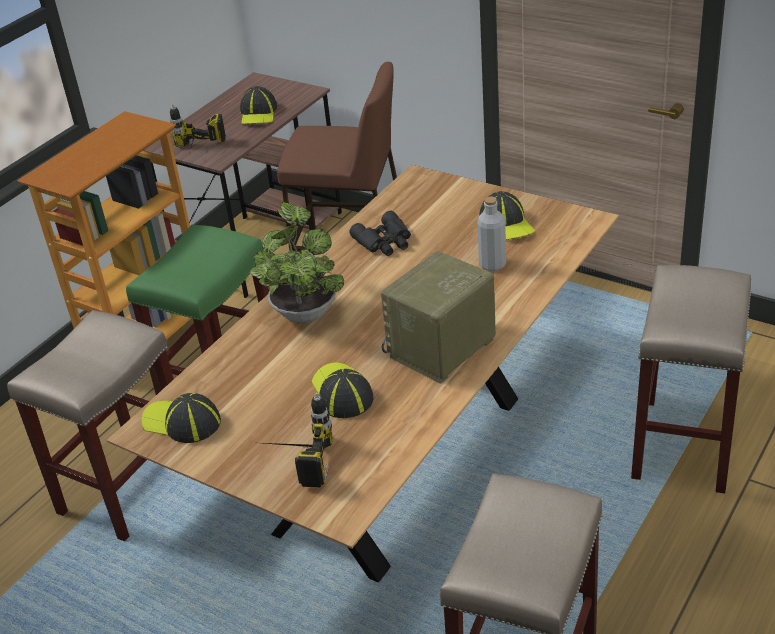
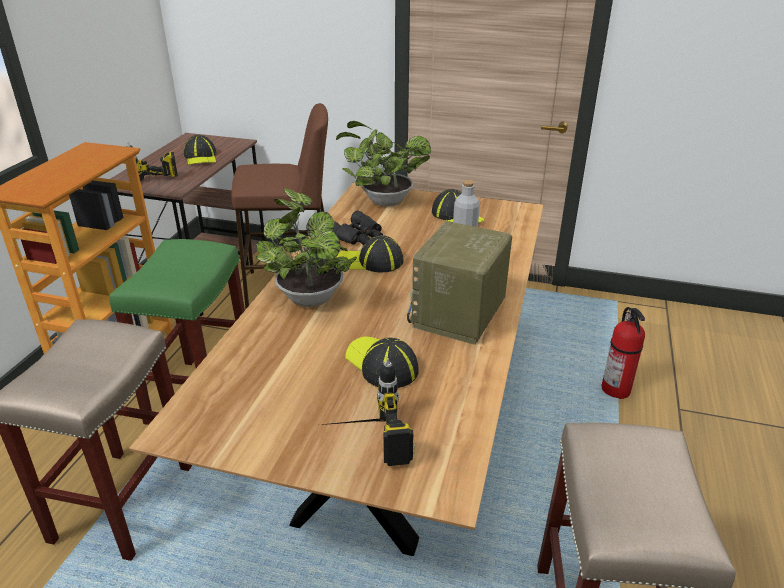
camera: 20 degrees left, 5 degrees down
cap [142,393,221,443] -> cap moved to [337,235,403,272]
beige stool [631,265,751,494] -> fire extinguisher [601,307,645,399]
none -> potted plant [336,121,431,207]

